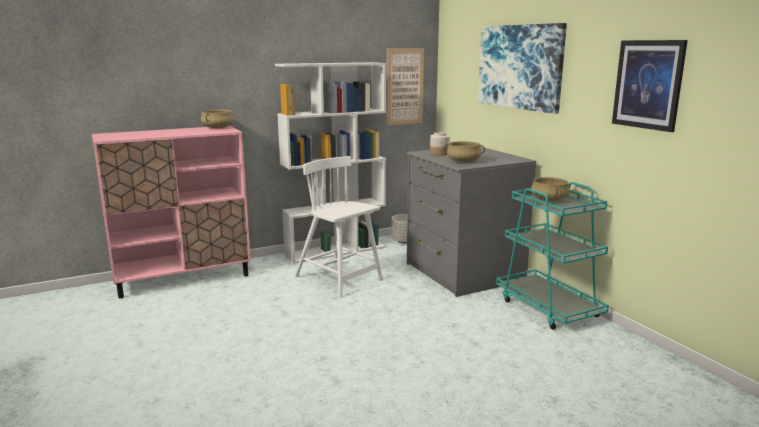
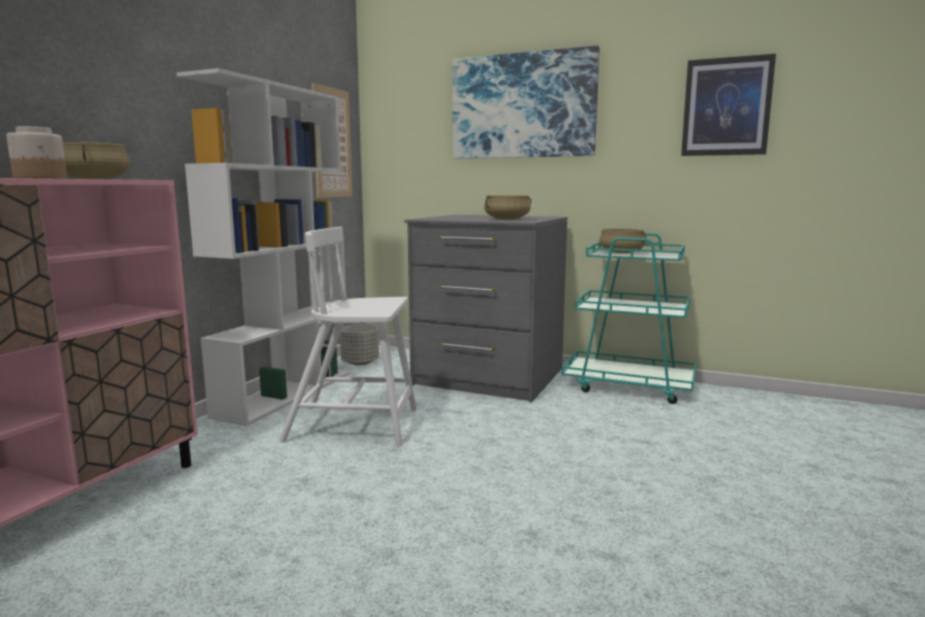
camera: 40 degrees left, 5 degrees down
jar [430,132,450,156] -> jar moved to [6,126,67,179]

